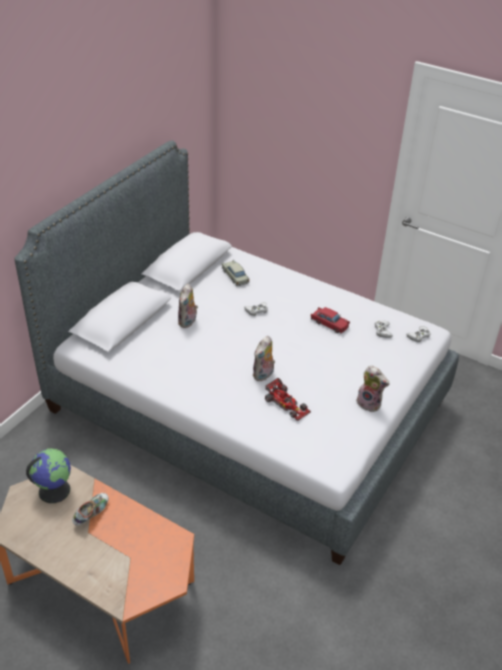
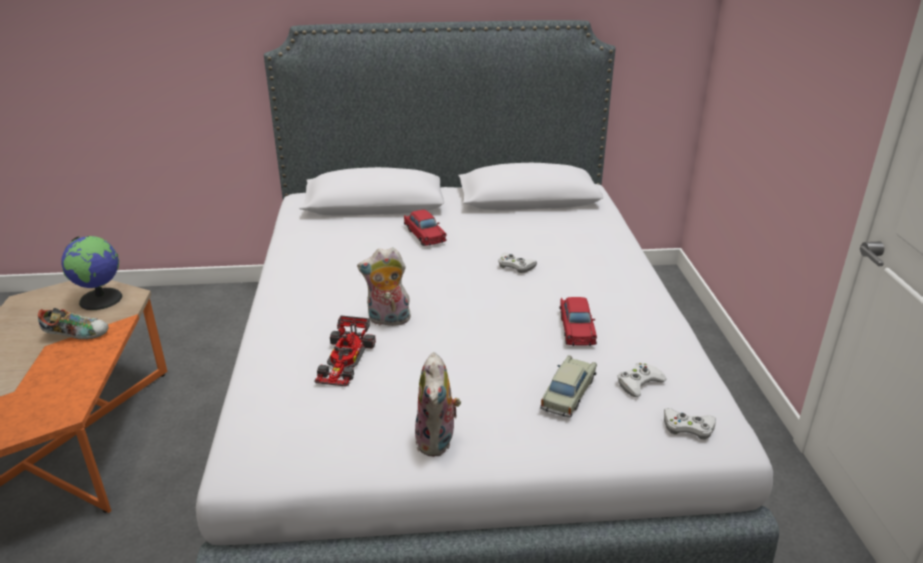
camera: 55 degrees right, 10 degrees down
plush toy [178,284,198,328] -> red toy car [404,210,447,246]
beige toy car [222,260,249,286] -> beige toy car moved to [540,355,597,418]

